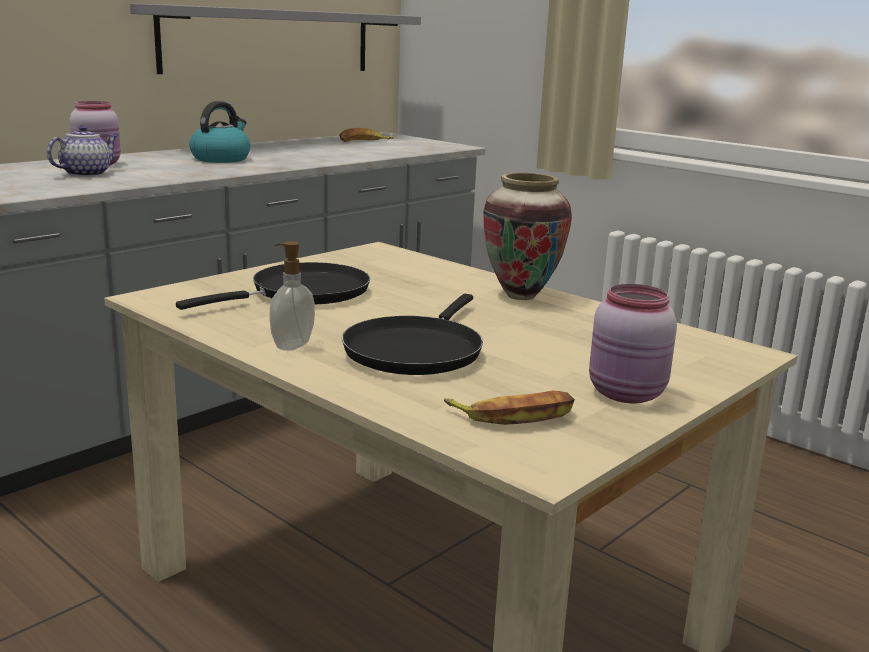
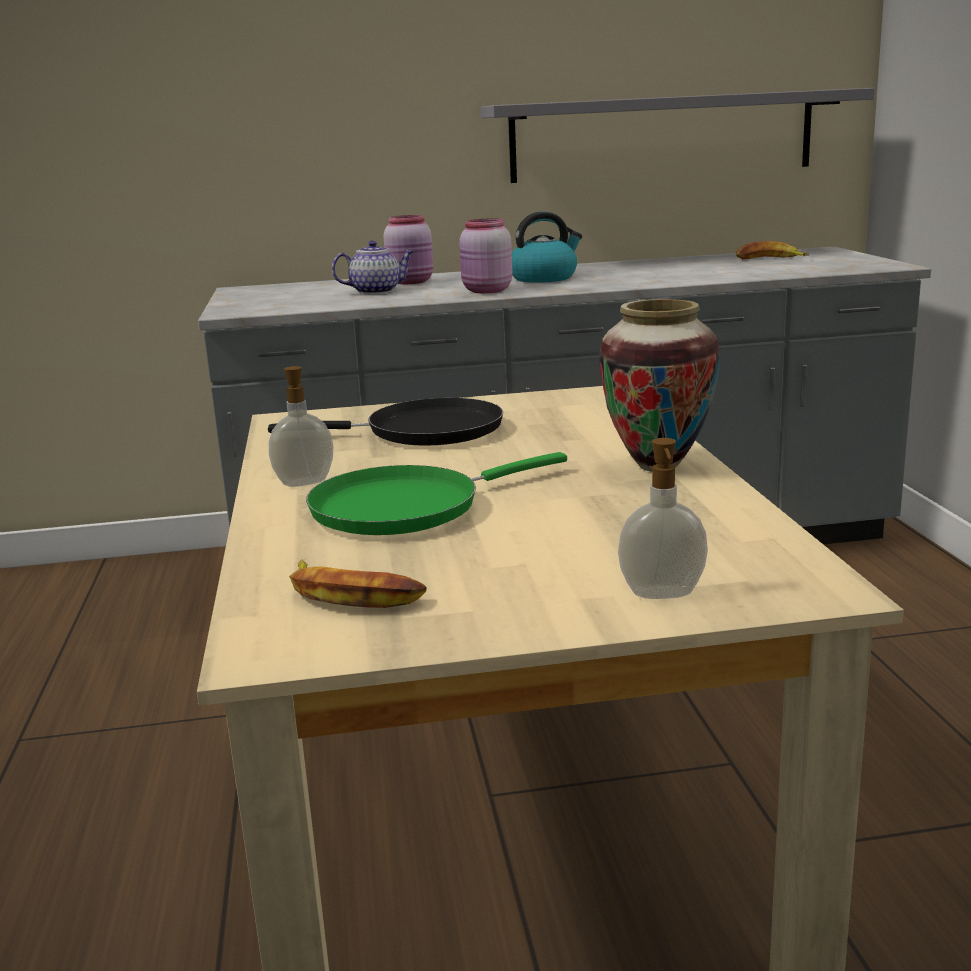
camera: 40 degrees right, 0 degrees up
black frying pan [342,294,483,375] -> green frying pan [306,452,567,535]
pink jar [589,284,677,403] -> pink jar moved to [459,218,512,293]
none -> soap dispenser [618,438,708,599]

